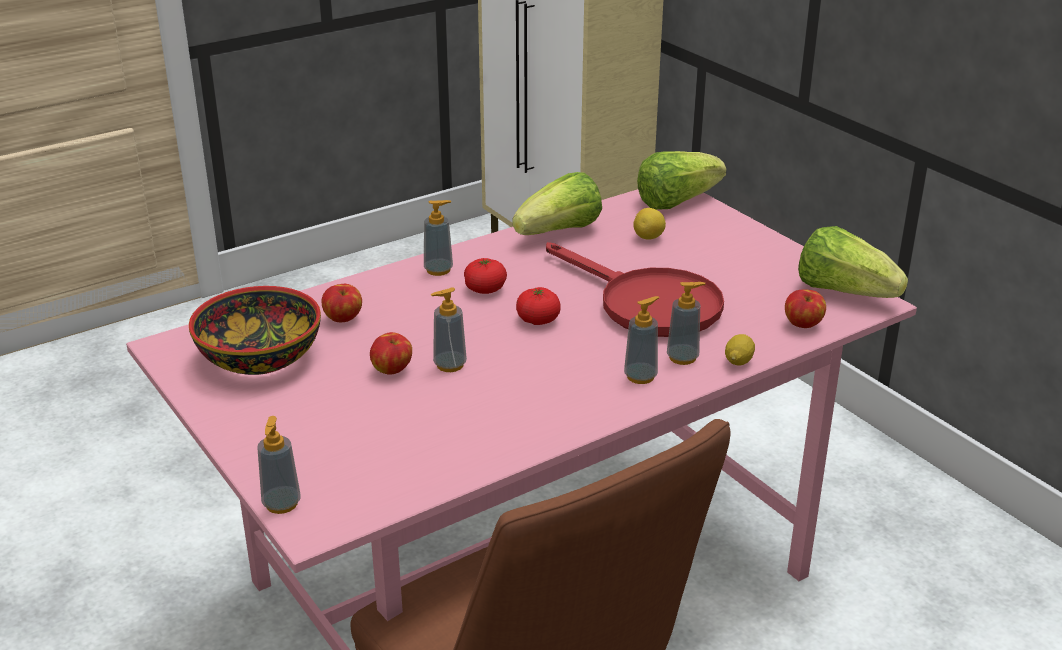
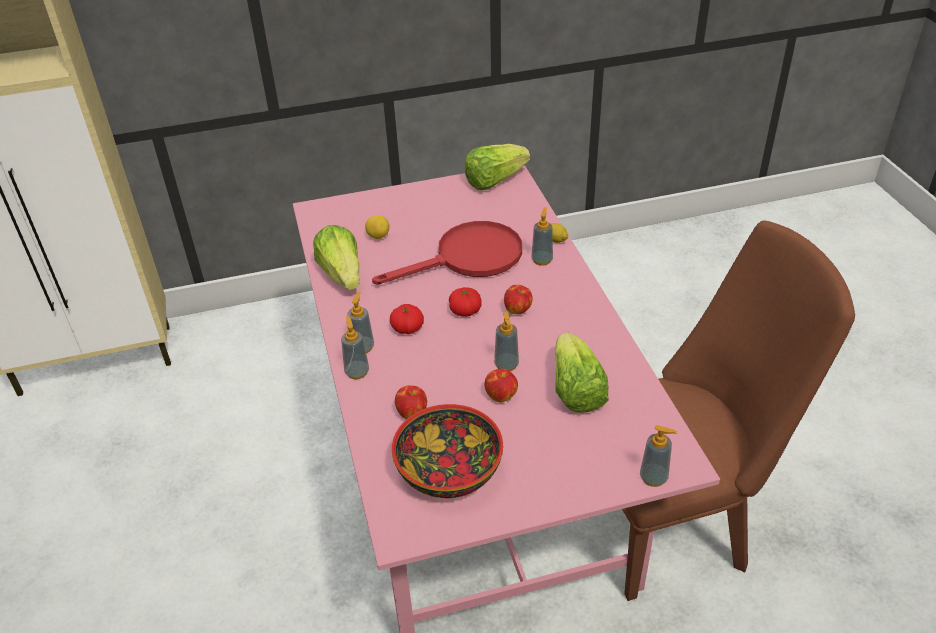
camera: 70 degrees left, 10 degrees up
soap dispenser [624,296,660,384] -> soap dispenser moved to [341,316,369,379]
lettuce [637,151,726,209] -> lettuce moved to [555,333,609,413]
apple [785,289,826,328] -> apple moved to [504,285,533,314]

